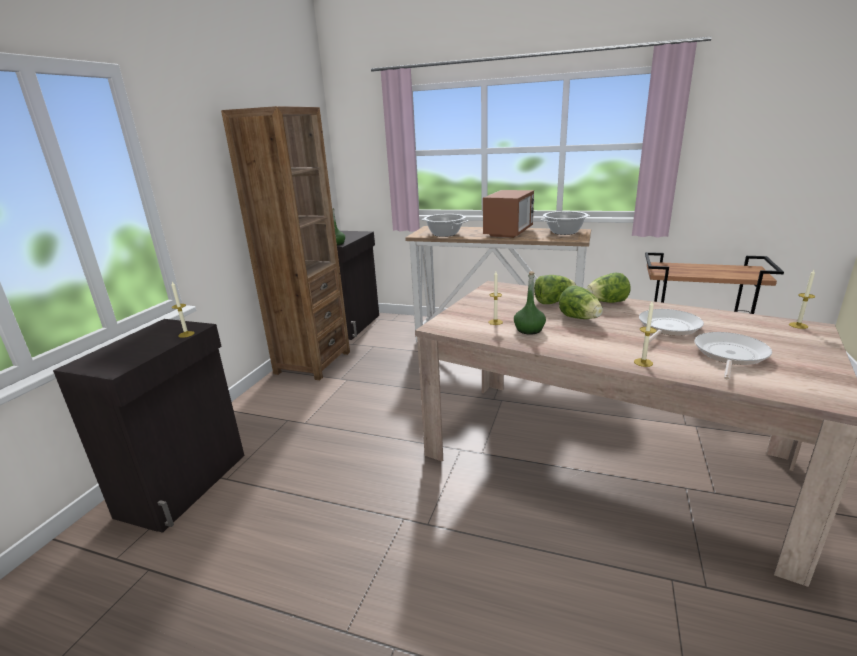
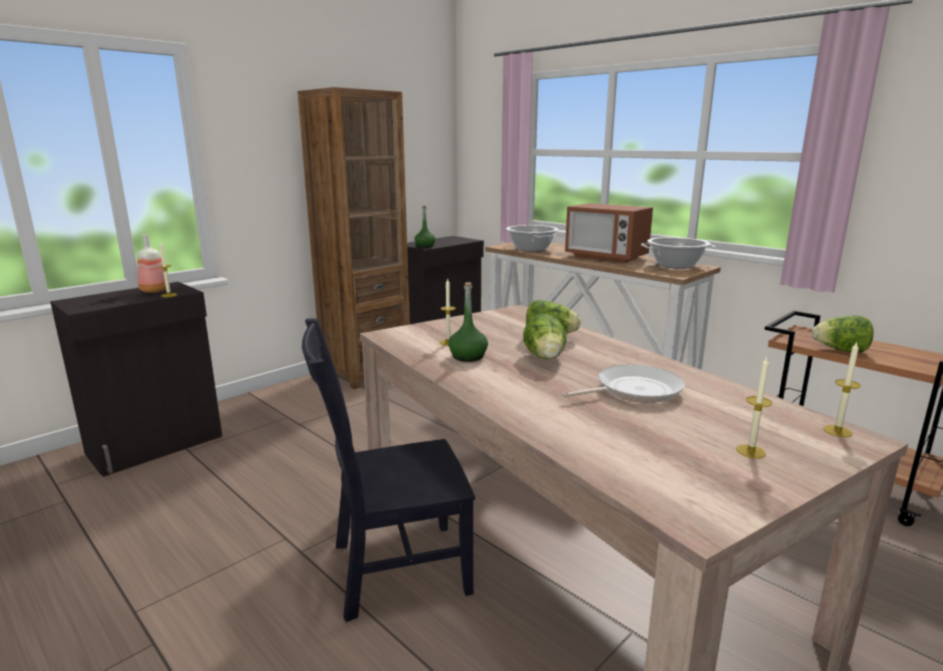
camera: 25 degrees right, 5 degrees down
microwave [483,190,534,238] -> microwave turned 75 degrees clockwise [565,203,653,263]
lettuce [586,273,630,303] -> lettuce moved to [812,315,874,352]
candle [634,301,656,367] -> candle moved to [737,356,772,458]
frying pan [695,332,772,380] -> none
none -> bottle [137,234,166,293]
none -> black chair [302,318,475,622]

